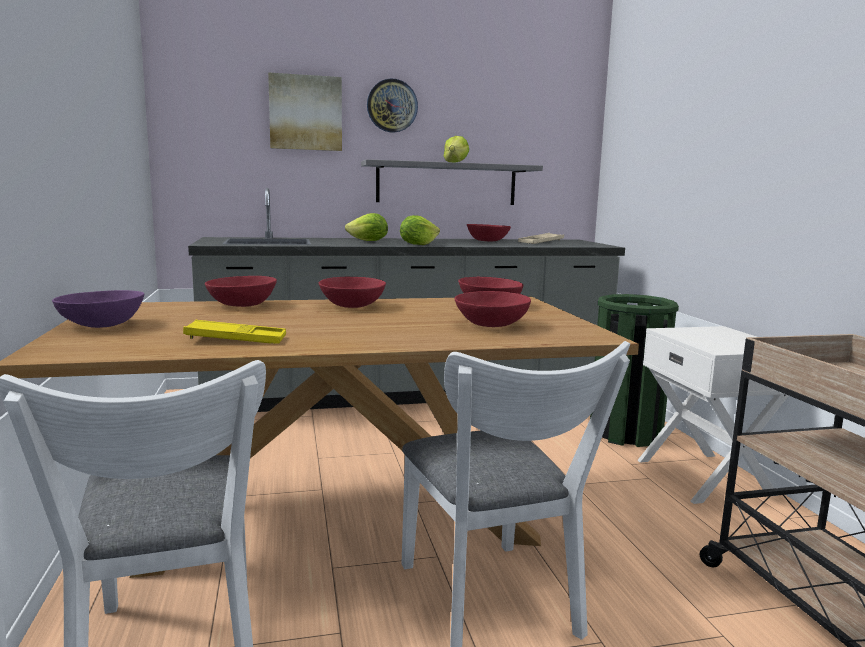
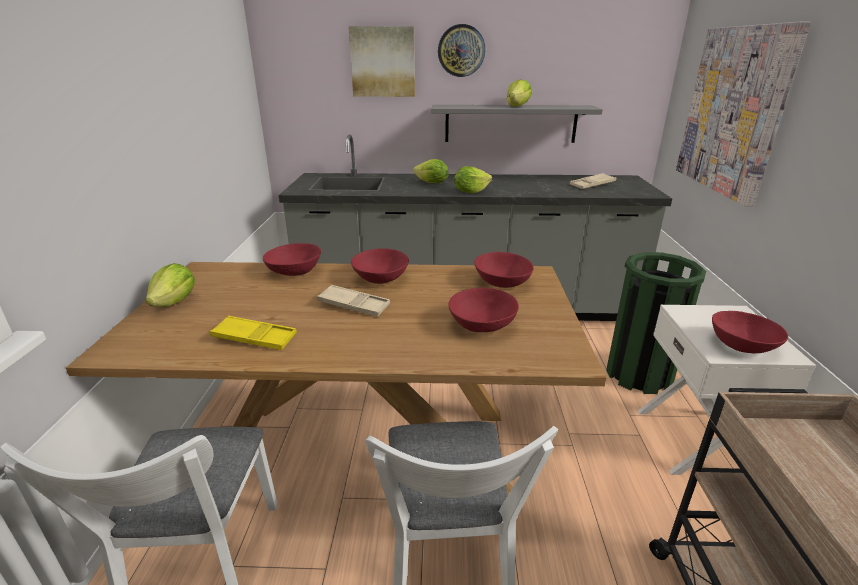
camera: 15 degrees right, 15 degrees up
purple bowl [52,290,144,328] -> lettuce [146,263,195,307]
red bowl [467,224,511,242] -> red bowl moved to [712,311,788,353]
none -> beige tray [317,285,390,317]
none -> picture [676,22,811,206]

